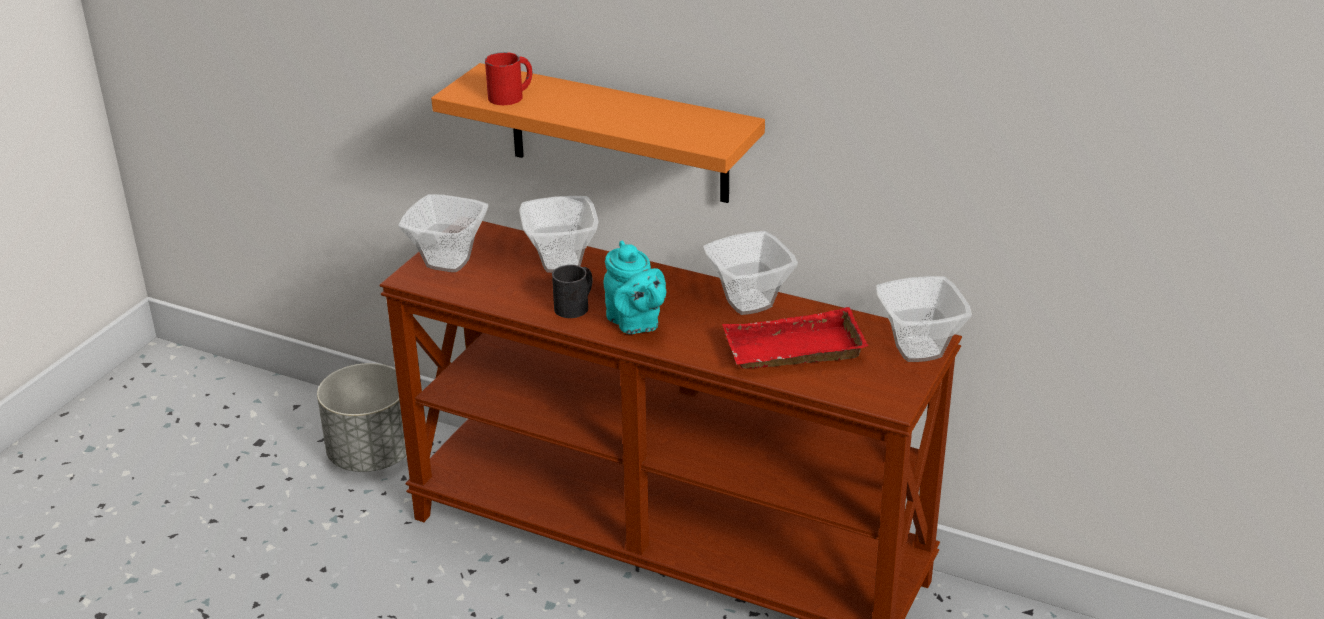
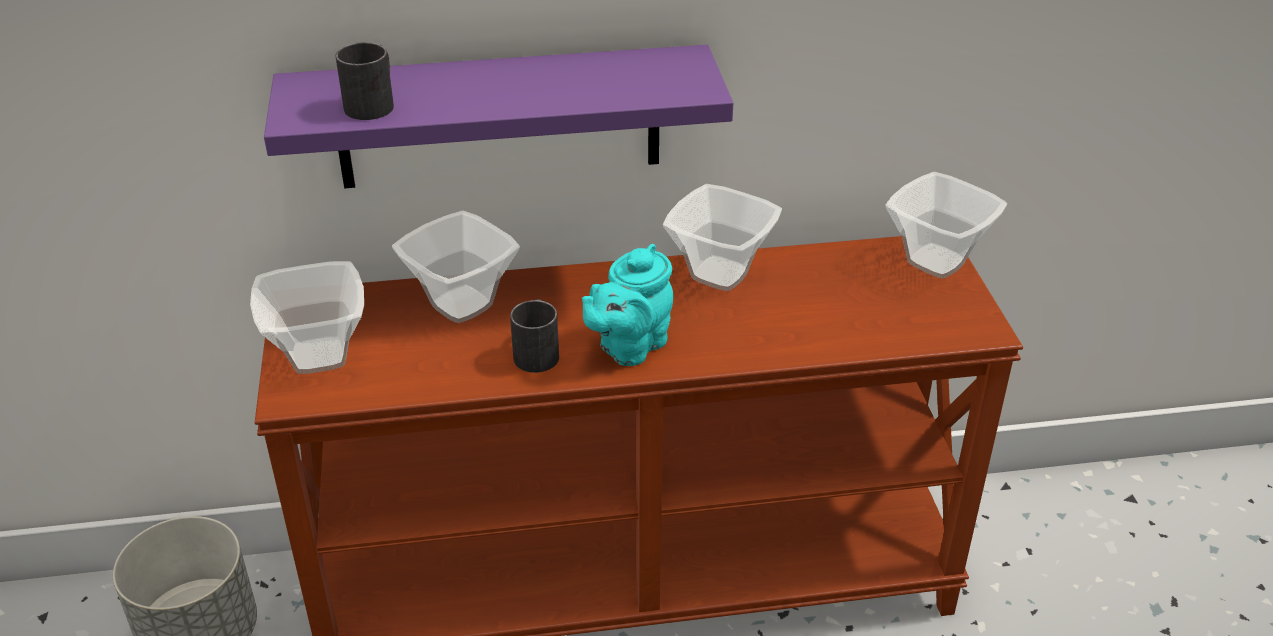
camera: 35 degrees left, 5 degrees up
orange shelf [431,63,765,203] -> purple shelf [264,45,733,188]
red mug [485,52,532,105] -> black mug [336,42,394,120]
turquoise teapot [603,241,666,334] -> turquoise teapot turned 105 degrees clockwise [582,244,673,366]
red tray [722,307,868,369] -> none

